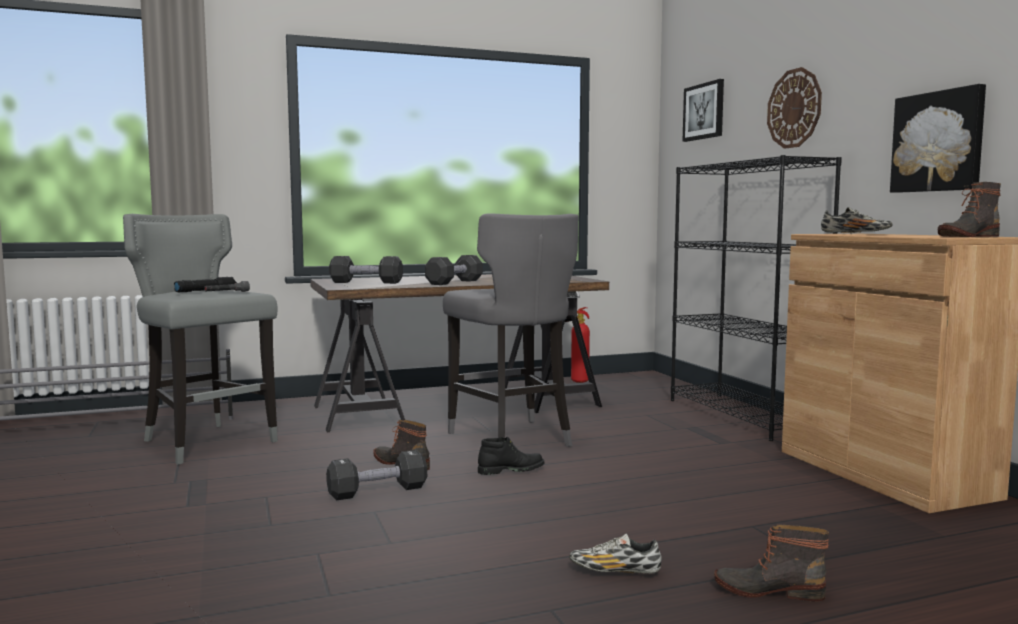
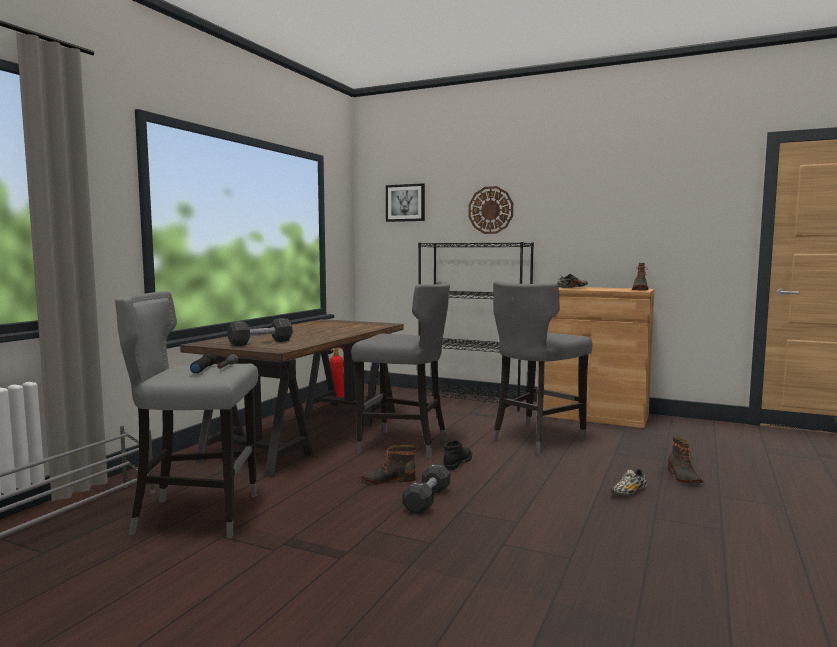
camera: 45 degrees left, 0 degrees up
black dumbbell [425,255,483,285] -> none
boot [714,525,829,601] -> boot turned 60 degrees counterclockwise [668,436,703,483]
picture [890,84,986,193] -> none
none -> grey stool [492,281,592,454]

